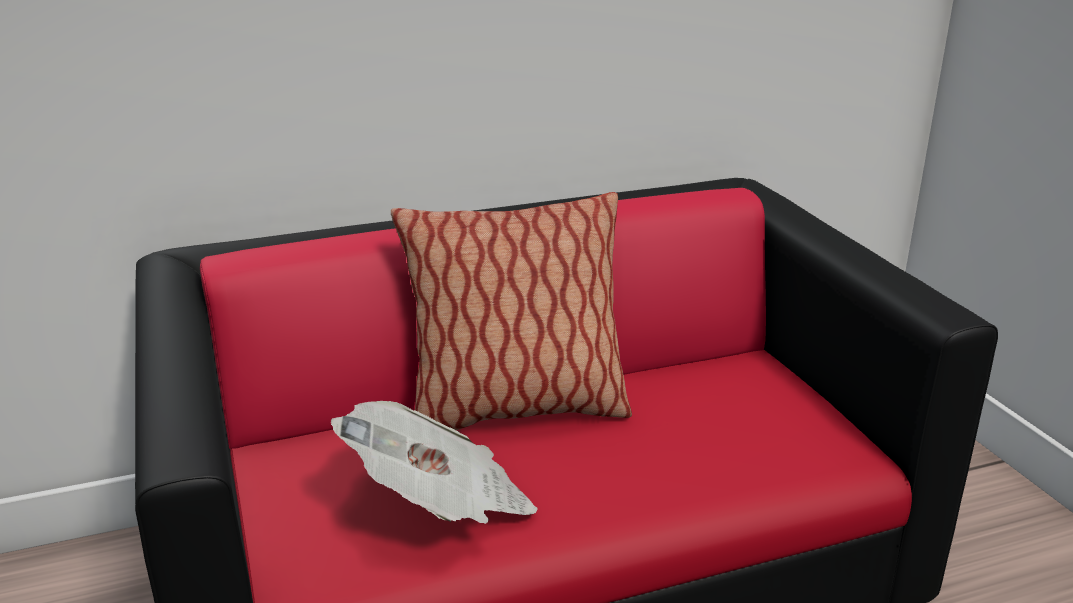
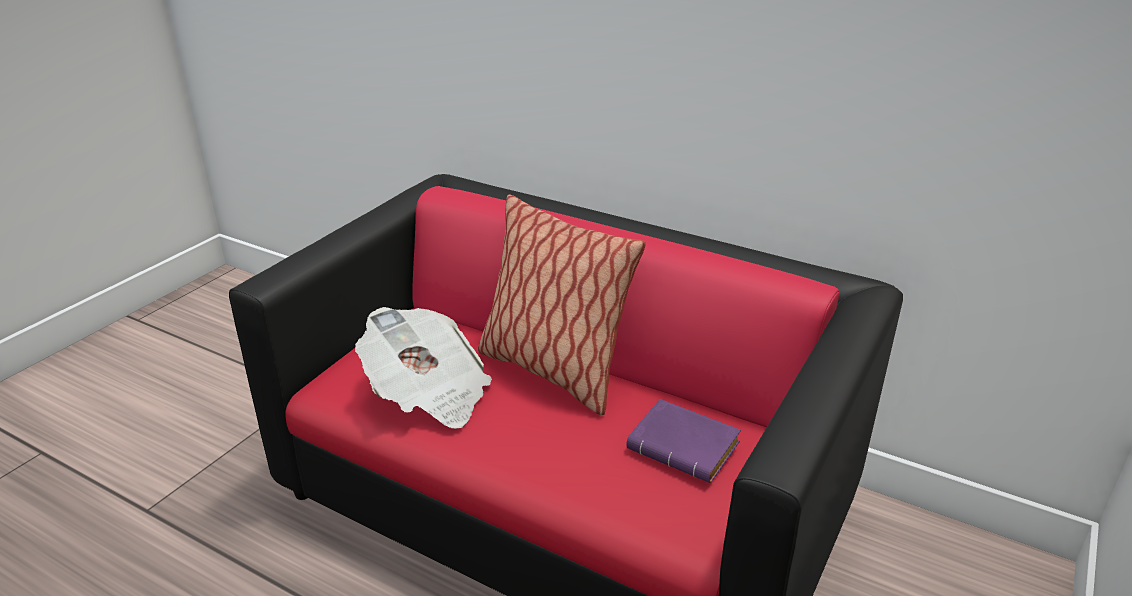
camera: 50 degrees right, 5 degrees up
none -> purple book [627,399,741,483]

